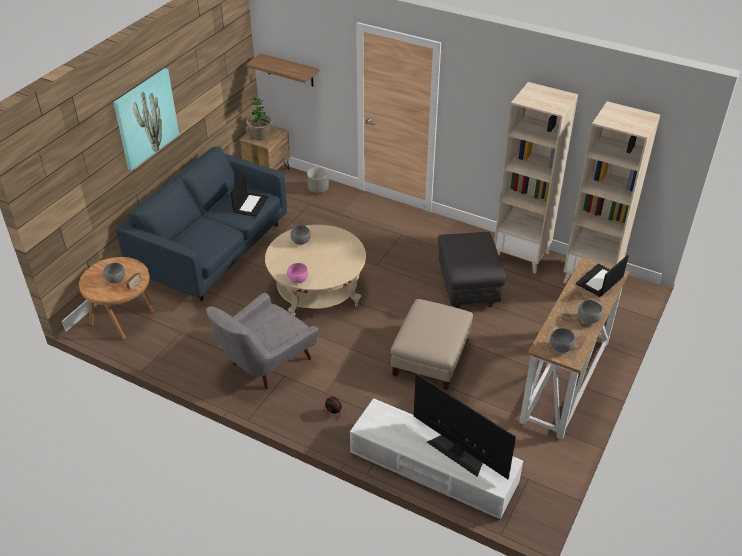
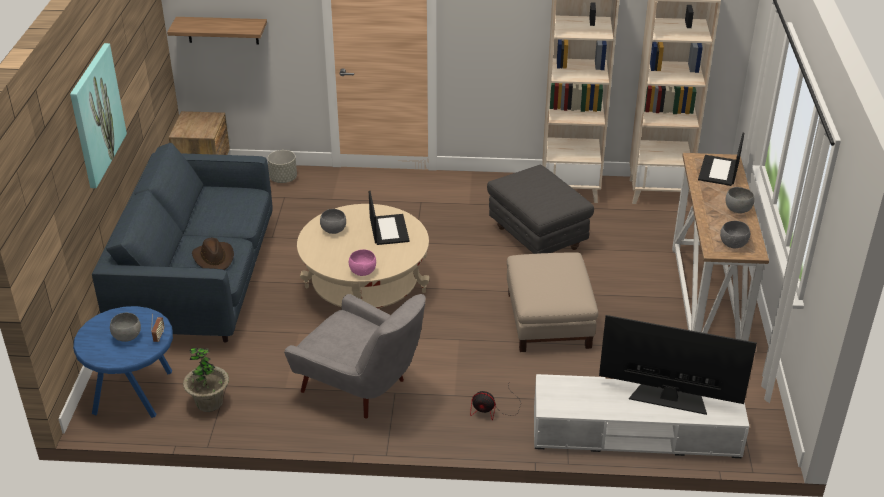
camera: 25 degrees left, 5 degrees down
brown side table [79,257,155,339] -> blue side table [73,306,173,418]
grey armchair [206,293,319,389] -> grey armchair turned 75 degrees counterclockwise [284,294,426,419]
laptop [231,174,268,217] -> laptop moved to [369,191,410,245]
potted plant [246,98,273,140] -> potted plant moved to [183,348,229,412]
none -> brown hat [192,238,234,270]

